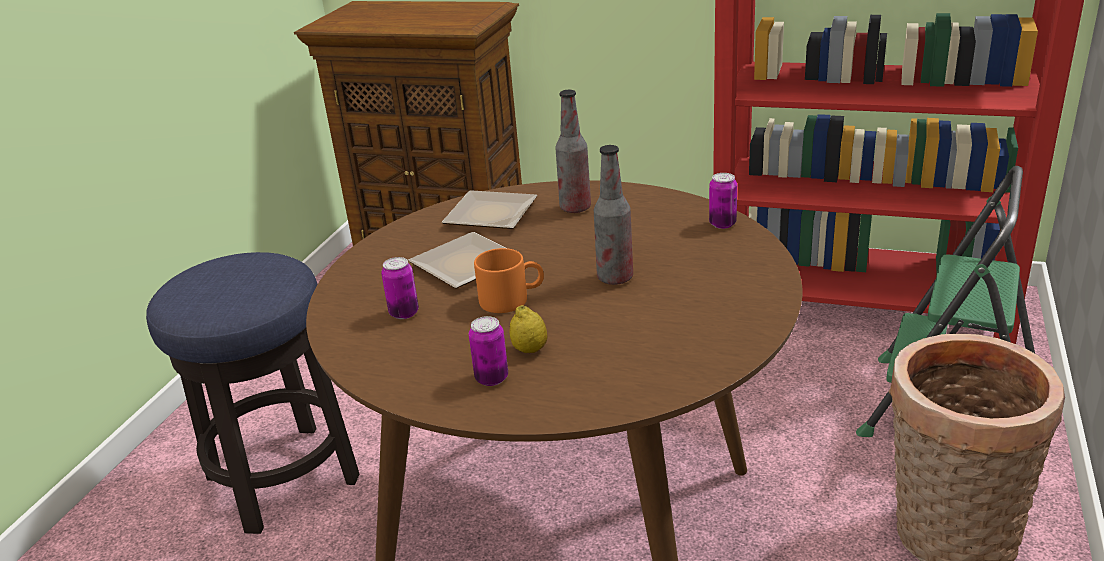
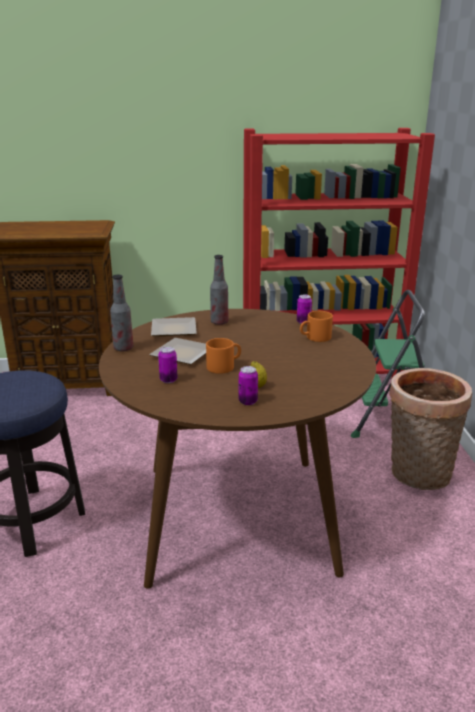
camera: 25 degrees left, 5 degrees down
bottle [594,145,633,285] -> bottle moved to [110,275,133,351]
none -> orange mug [300,311,333,342]

